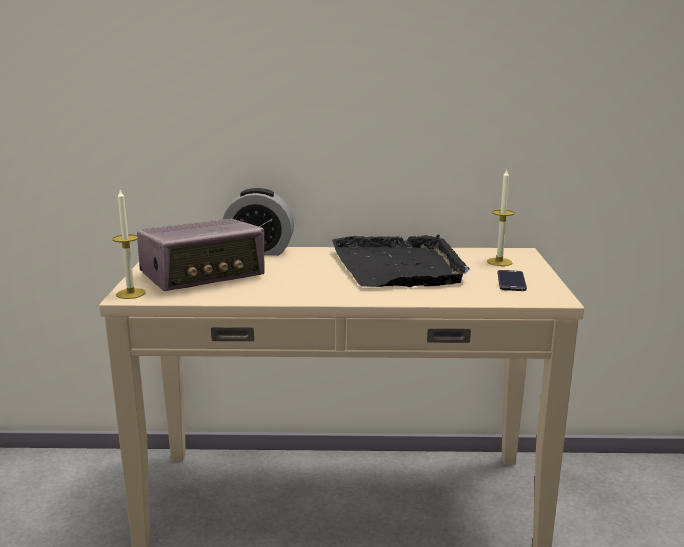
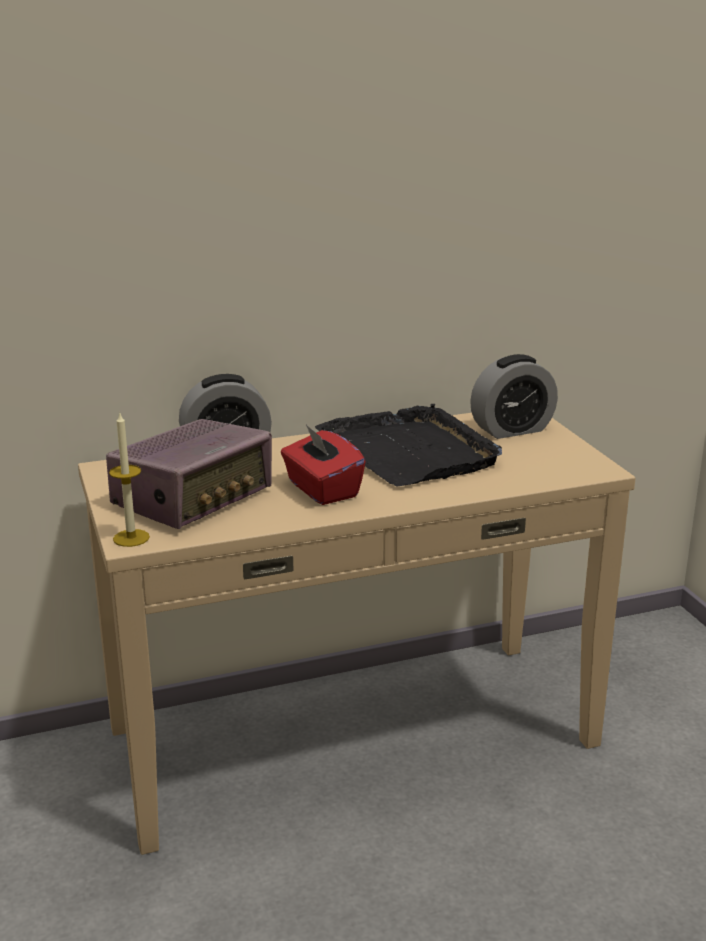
camera: 20 degrees left, 5 degrees up
candle [487,169,515,266] -> alarm clock [470,354,558,439]
phone [497,270,527,291] -> none
none -> red tissue box [281,425,366,505]

